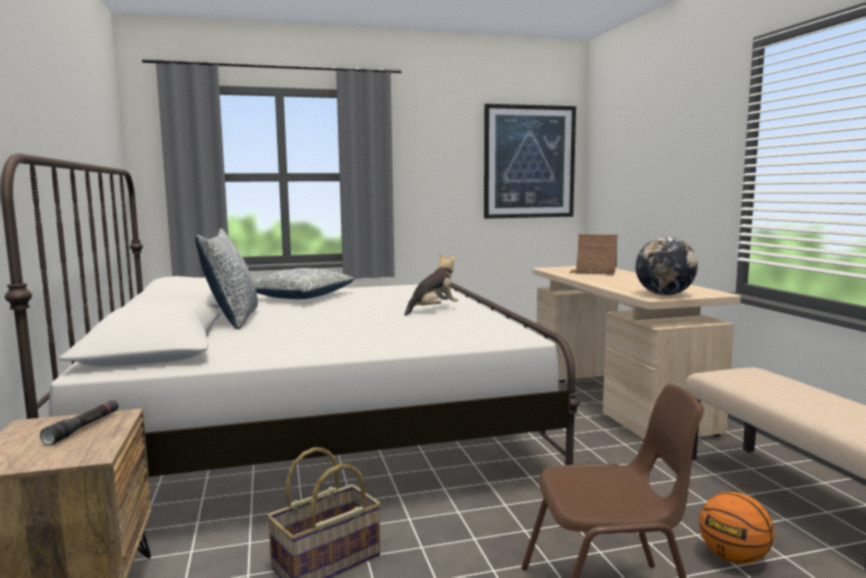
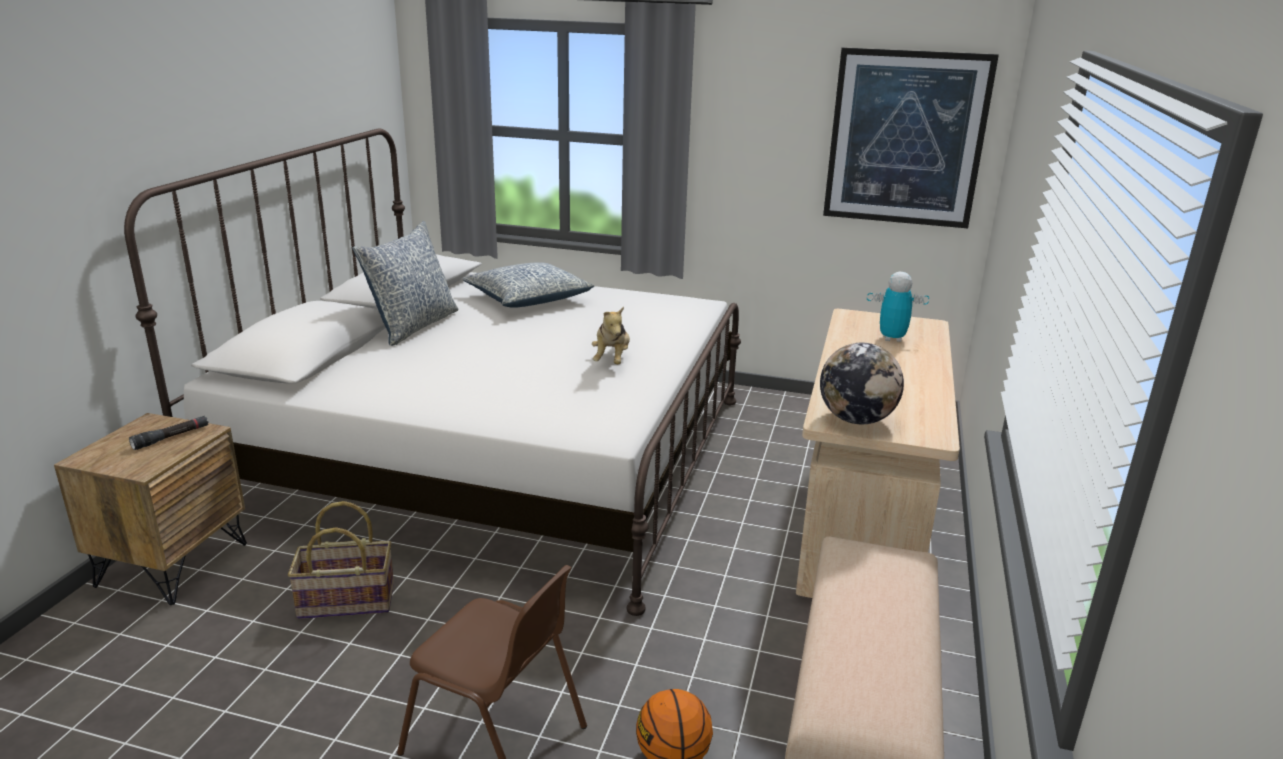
camera: 30 degrees right, 15 degrees up
plush toy [404,254,458,316] -> plush toy turned 105 degrees clockwise [592,307,630,364]
toy house [569,234,618,275] -> toy robot [867,272,929,342]

